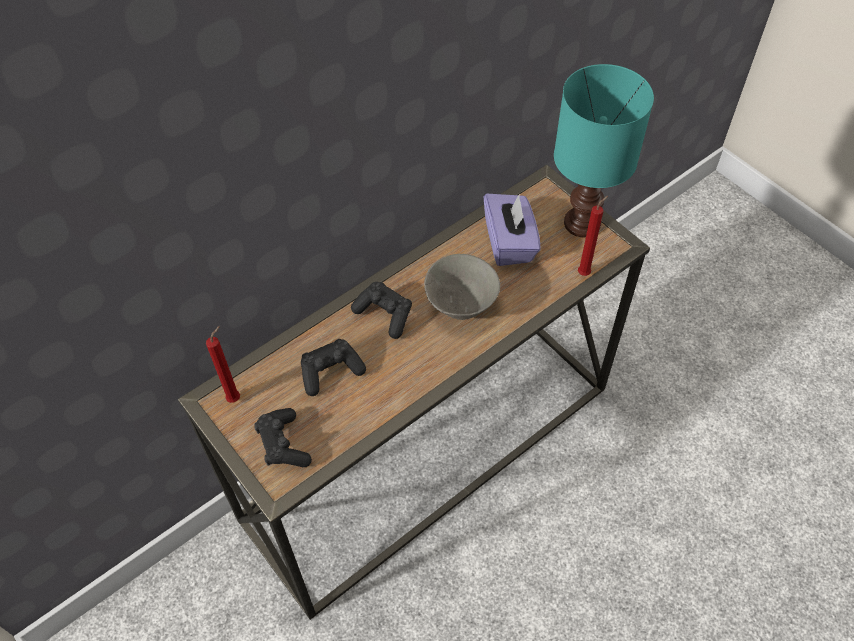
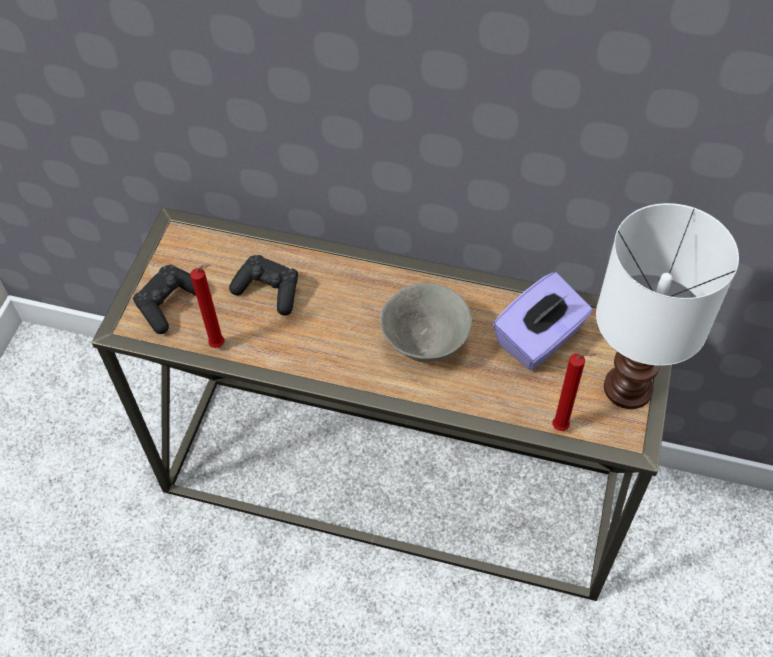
camera: 55 degrees right, 0 degrees up
red candle [206,326,240,403] -> red candle moved to [190,264,224,348]
black game controller [351,282,412,339] -> none
turquoise table lamp [554,64,654,237] -> white table lamp [596,203,739,409]

